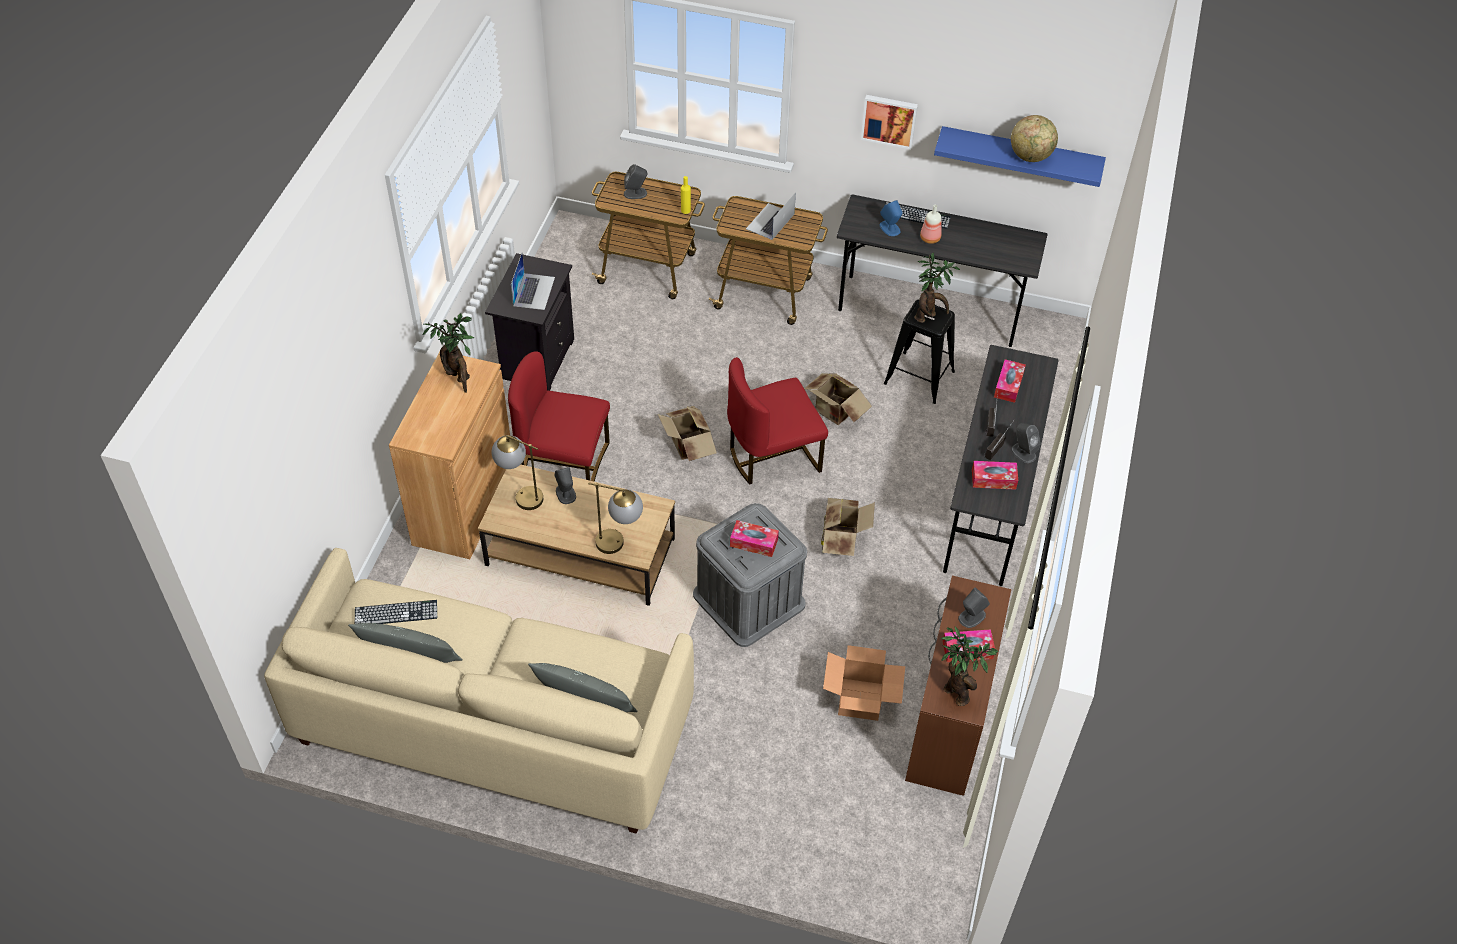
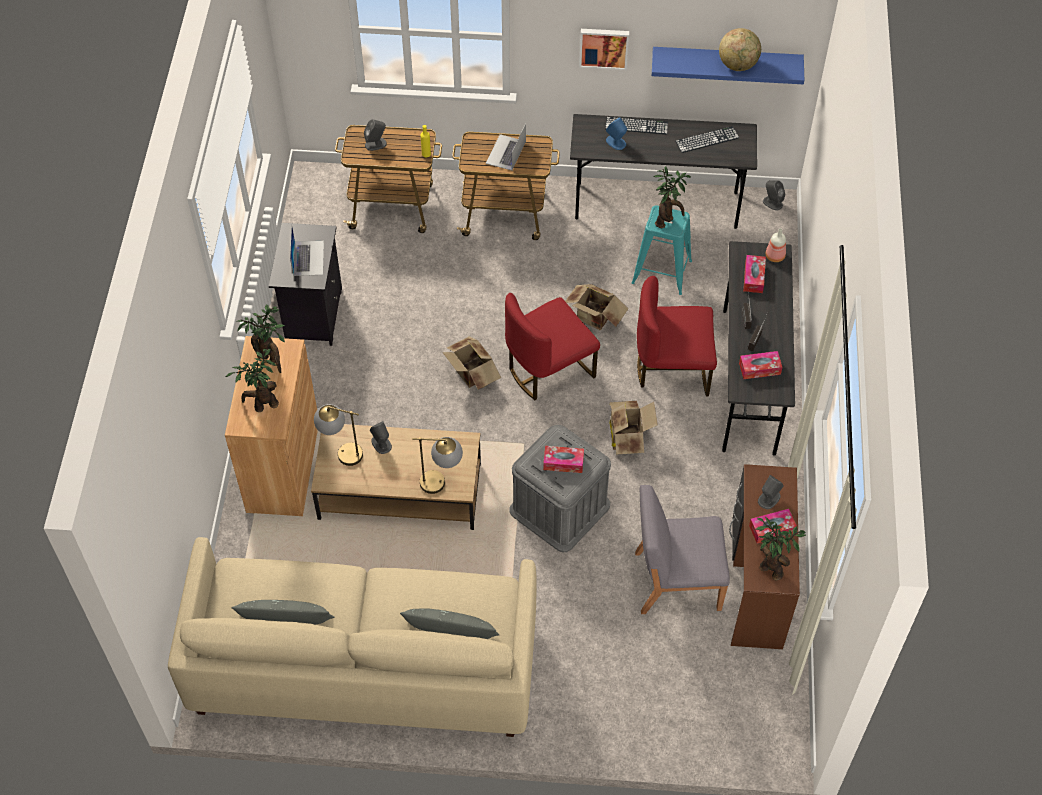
camera: 10 degrees left, 5 degrees up
keyboard [355,600,437,624] -> keyboard moved to [675,126,739,153]
red chair [508,351,610,482] -> red chair moved to [637,276,717,397]
cardboard box [823,645,905,721] -> grey chair [635,485,730,614]
black stool [884,299,955,404] -> turquoise stool [632,205,692,295]
bottle [920,205,942,244] -> bottle moved to [766,228,786,262]
grey speaker [1011,423,1040,463] -> grey speaker moved to [763,180,785,210]
none -> potted plant [226,348,279,412]

